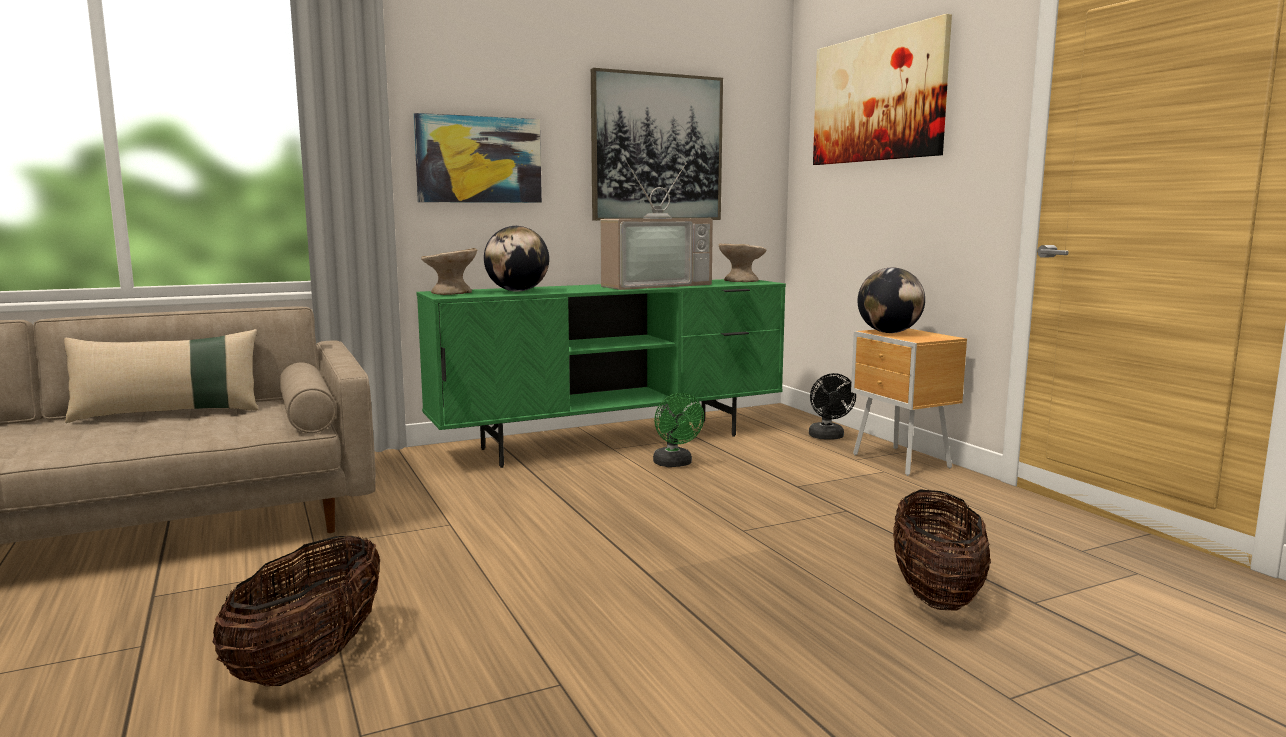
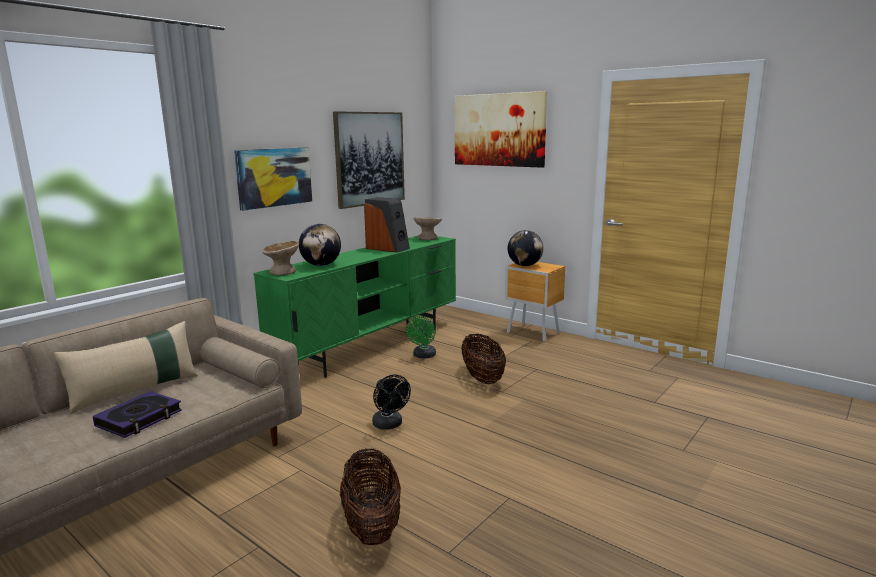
camera: 25 degrees left, 5 degrees up
television [600,161,713,290] -> speaker [364,197,410,253]
green fan [653,393,704,467] -> green fan turned 60 degrees clockwise [406,316,436,358]
black fan [809,373,856,440] -> black fan moved to [372,375,411,430]
basket [893,489,991,610] -> basket moved to [461,334,506,384]
none -> book [93,391,182,438]

